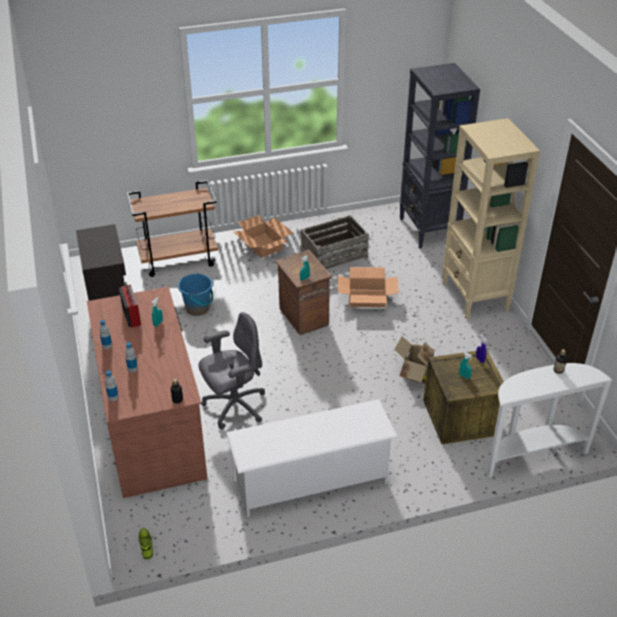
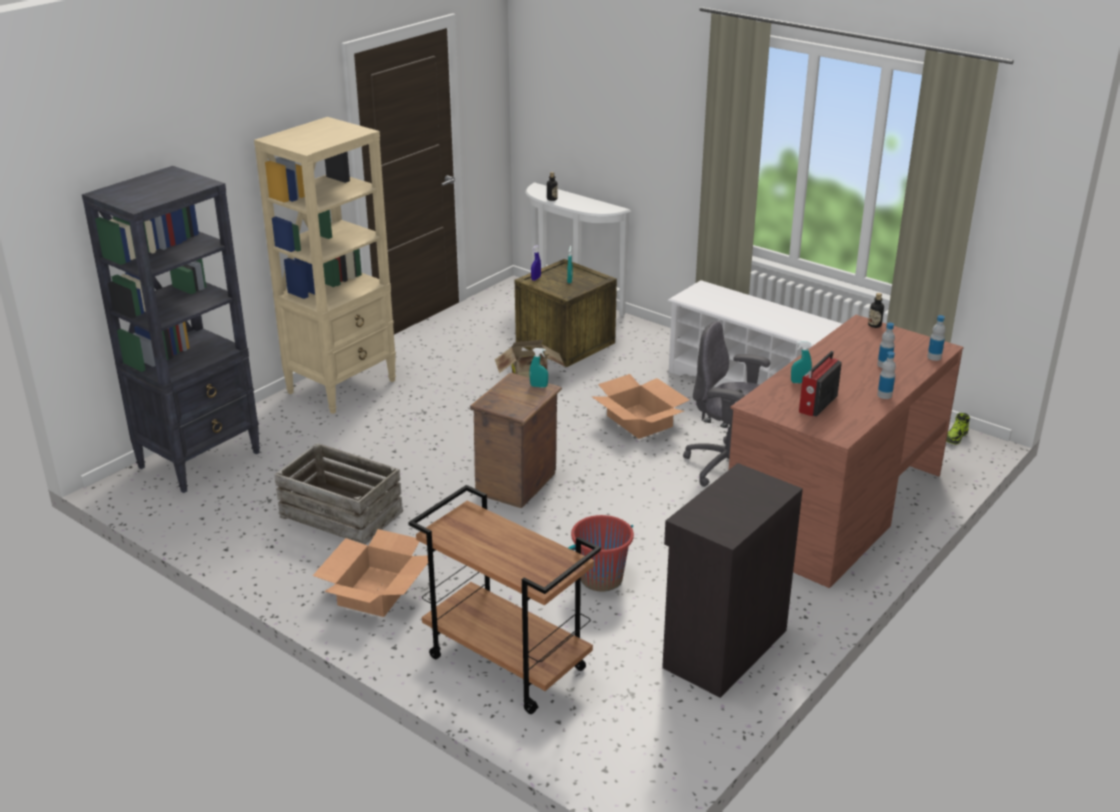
camera: 125 degrees left, 10 degrees down
blue bucket [178,273,213,316] -> red bucket [568,515,634,591]
cardboard box [338,267,399,308] -> cardboard box moved to [592,374,689,439]

